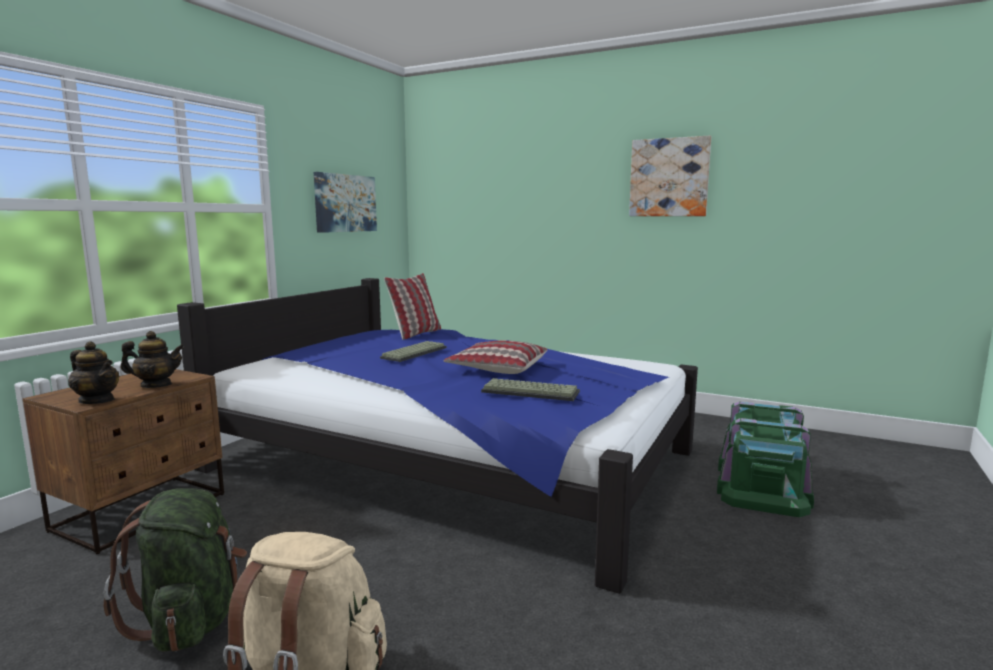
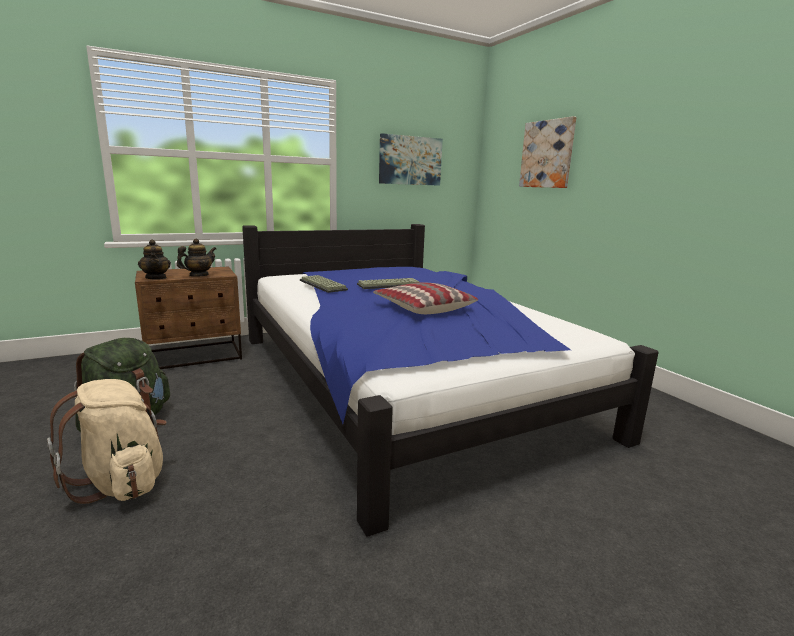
camera: 35 degrees right, 5 degrees up
teapot [121,331,185,388] -> teapot turned 75 degrees counterclockwise [177,238,216,277]
pillow [384,273,441,340] -> none
keyboard [481,378,580,401] -> keyboard moved to [300,275,348,293]
picture [629,136,711,216] -> picture moved to [519,116,576,188]
green storage box [717,401,814,517] -> none

